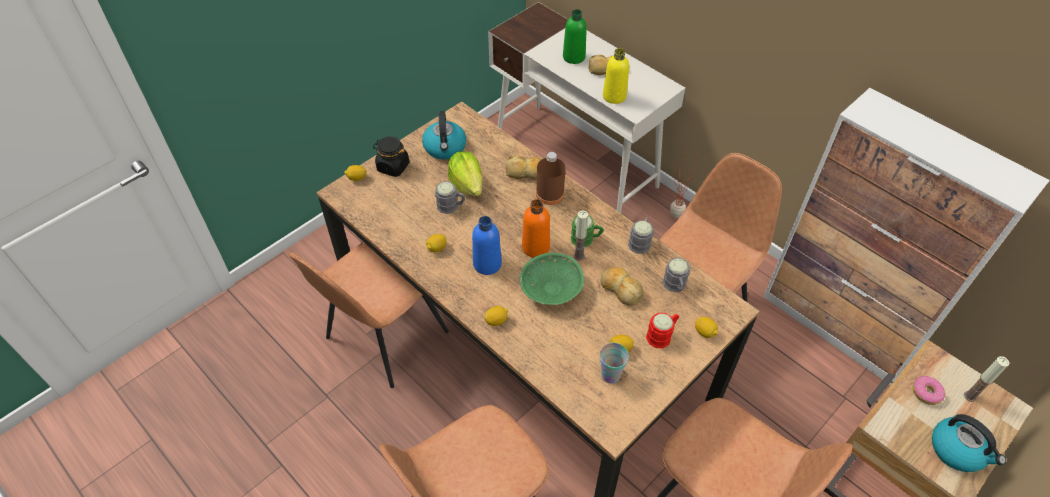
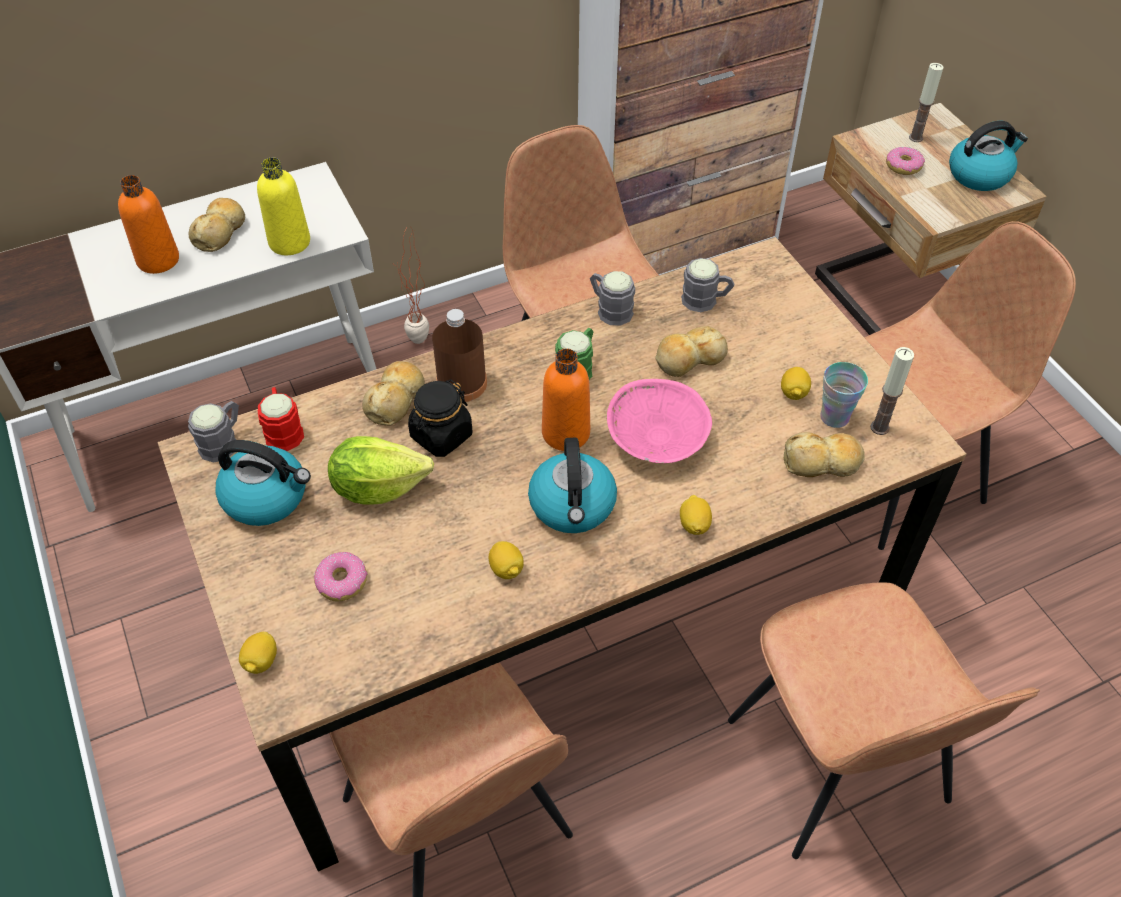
camera: 70 degrees left, 0 degrees up
black jar [373,136,410,177] -> black jar moved to [408,379,473,457]
grey mug [435,181,466,214] -> grey mug moved to [188,401,239,463]
blue bottle [472,216,502,275] -> kettle [528,438,617,533]
green bowl [520,253,584,305] -> pink bowl [607,379,712,463]
green bottle [563,9,587,64] -> orange bottle [118,175,179,274]
candle [573,210,588,261] -> candle moved to [871,347,914,435]
red mug [646,313,679,348] -> red mug moved to [257,387,304,451]
lemon [695,317,718,338] -> none
none -> donut [314,552,367,602]
none -> bread [784,432,865,477]

